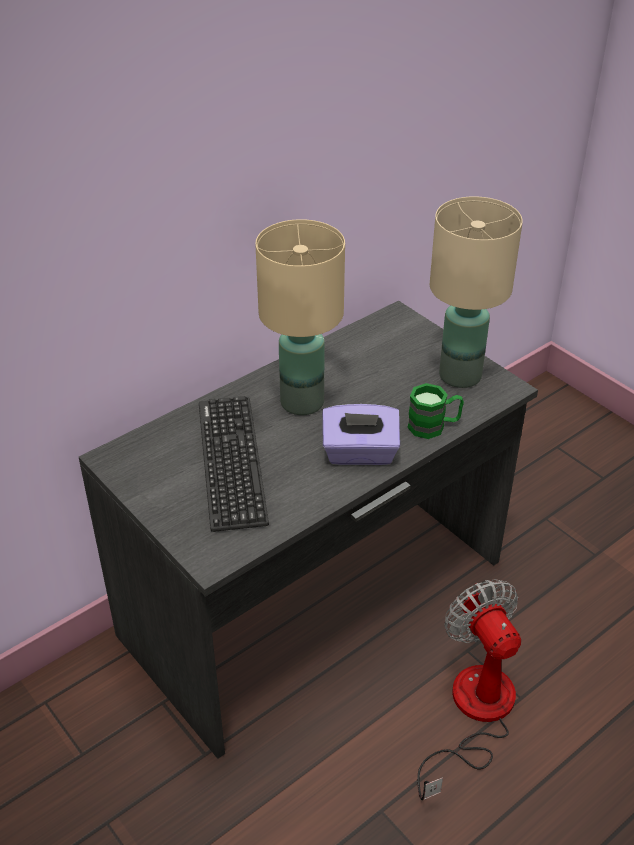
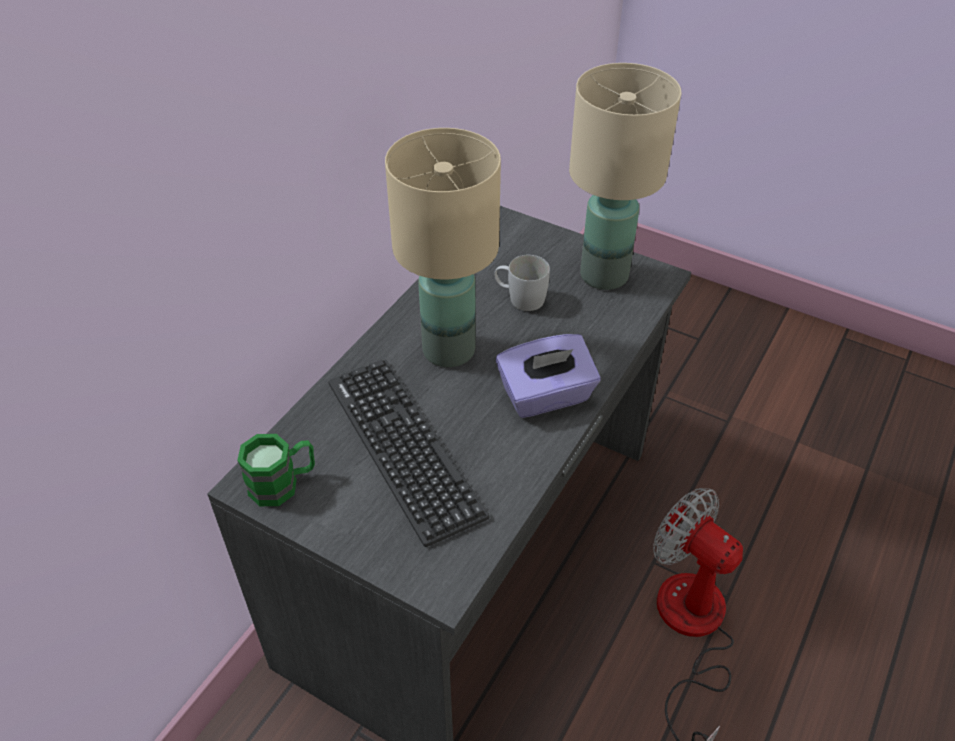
camera: 20 degrees left, 5 degrees up
green mug [407,383,464,439] -> green mug moved to [237,434,315,506]
none -> white mug [494,255,550,311]

